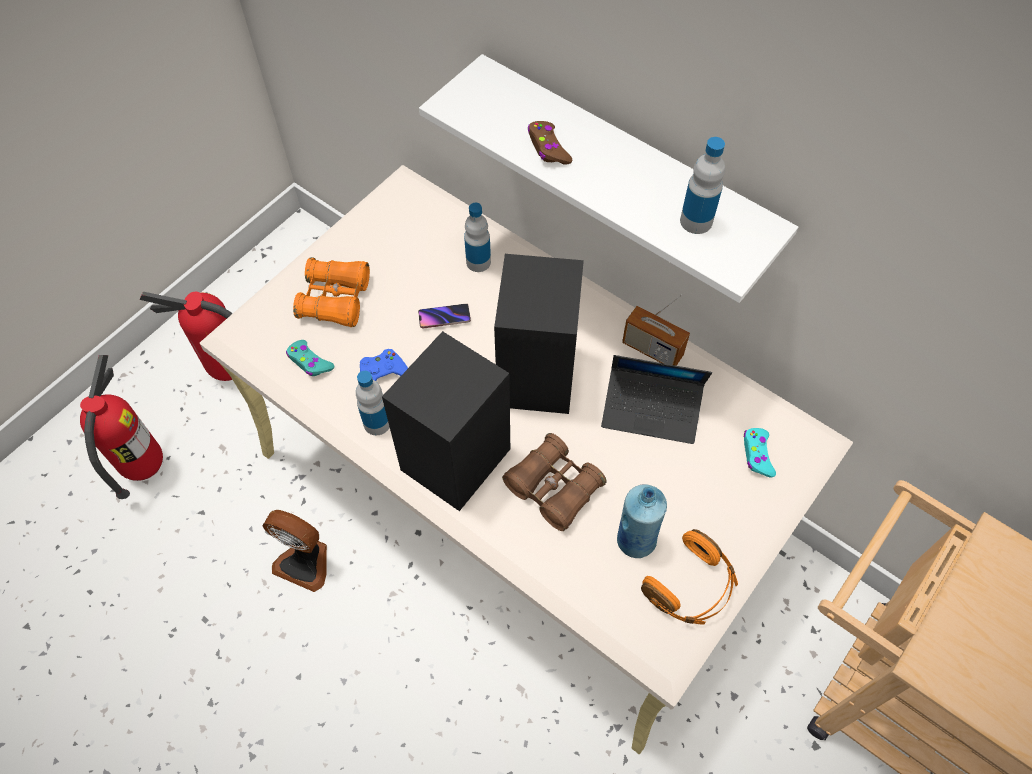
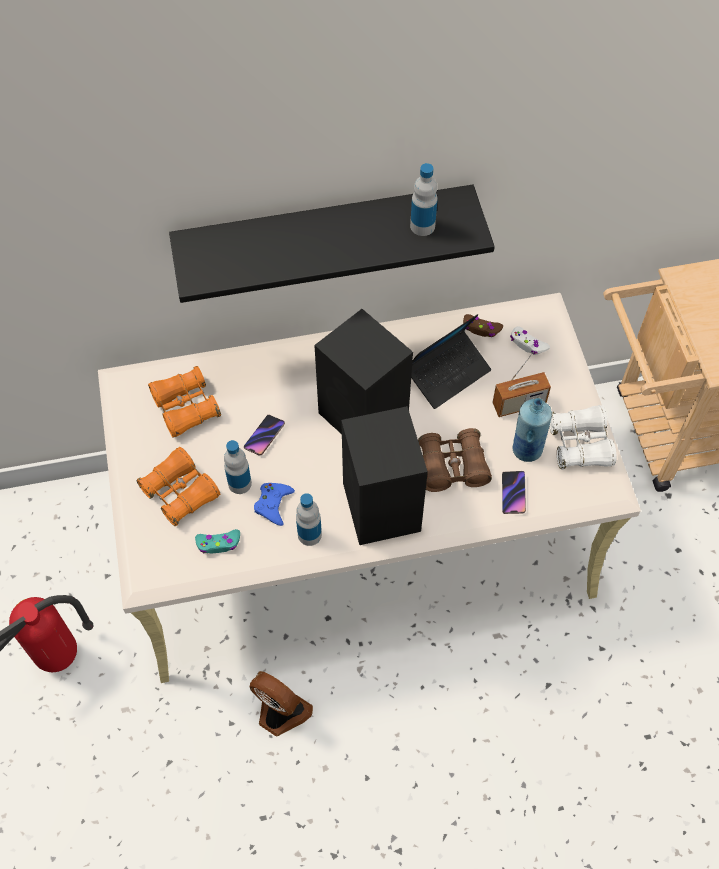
camera: 50 degrees left, 0 degrees up
fire extinguisher [80,355,163,499] -> none
fan [263,510,327,592] -> fan turned 120 degrees counterclockwise [250,671,313,736]
white shelf [419,54,798,303] -> black shelf [169,185,495,303]
bottle [464,203,491,272] -> bottle moved to [224,440,252,494]
brown game controller [528,121,572,165] -> brown game controller moved to [463,314,503,337]
radio [622,294,690,366] -> radio moved to [493,351,551,417]
orange headphones [641,529,738,625] -> white binoculars [549,405,616,469]
turquoise game controller [743,428,776,478] -> white game controller [510,326,550,355]
none -> orange binoculars [148,366,221,437]
none -> phone [502,471,526,514]

